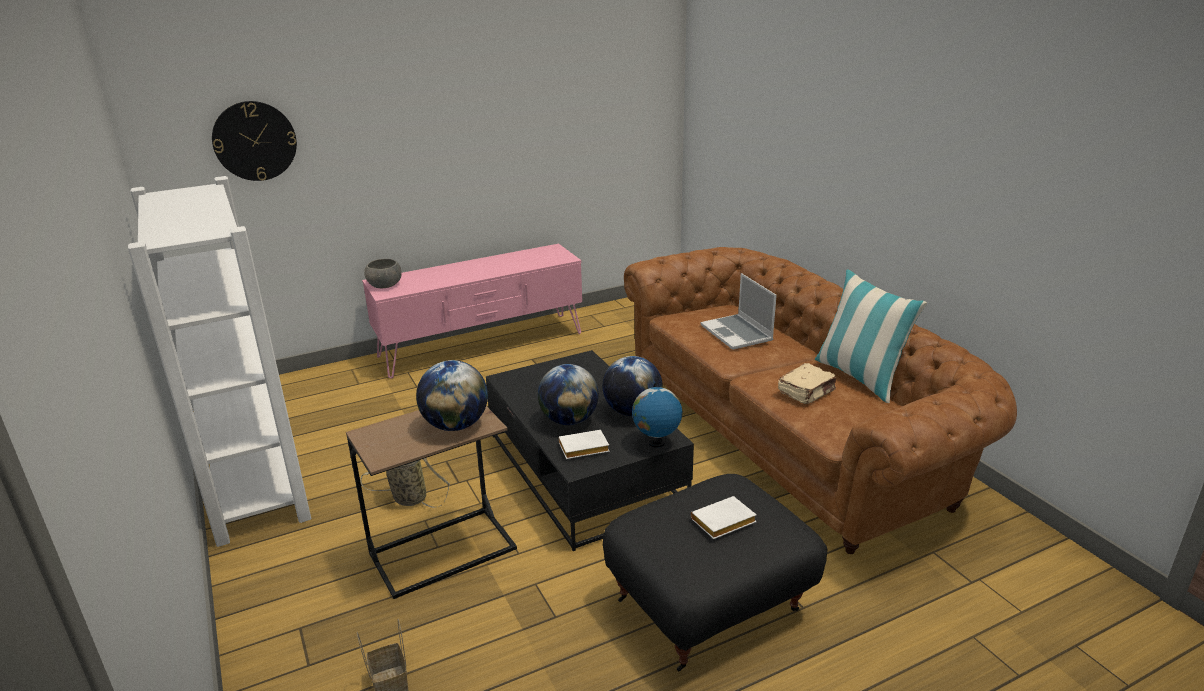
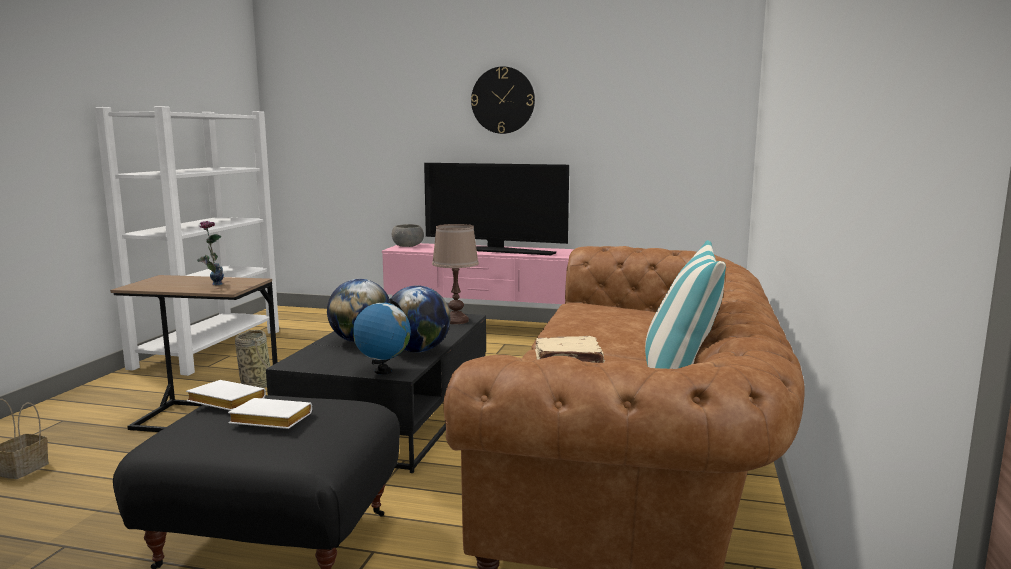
camera: 40 degrees right, 15 degrees down
wall clock [212,101,297,181] -> wall clock moved to [471,66,535,134]
globe [416,360,488,431] -> vase [197,221,224,285]
white book [559,430,610,459] -> white book moved to [186,380,266,411]
laptop [701,273,777,350] -> none
none -> television [424,163,569,255]
none -> brown table lamp [432,224,479,324]

